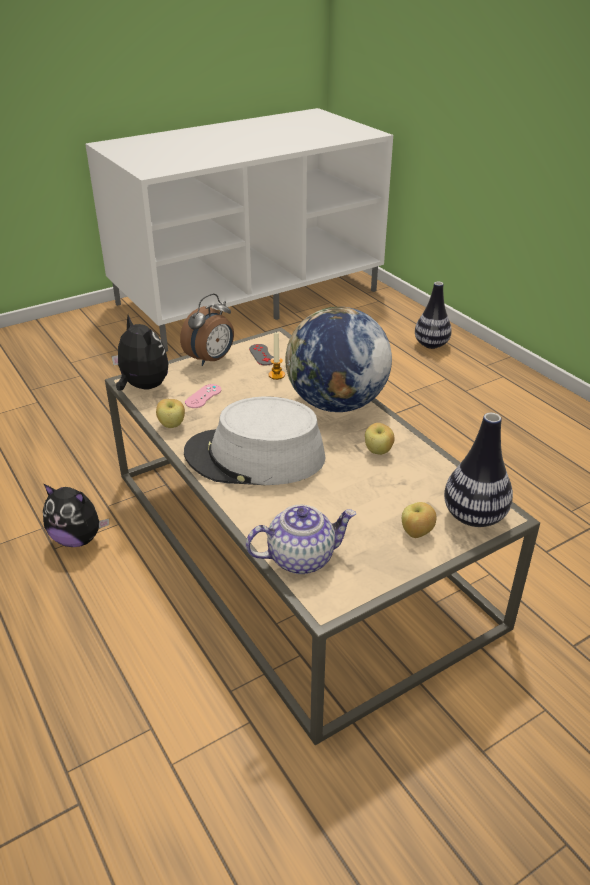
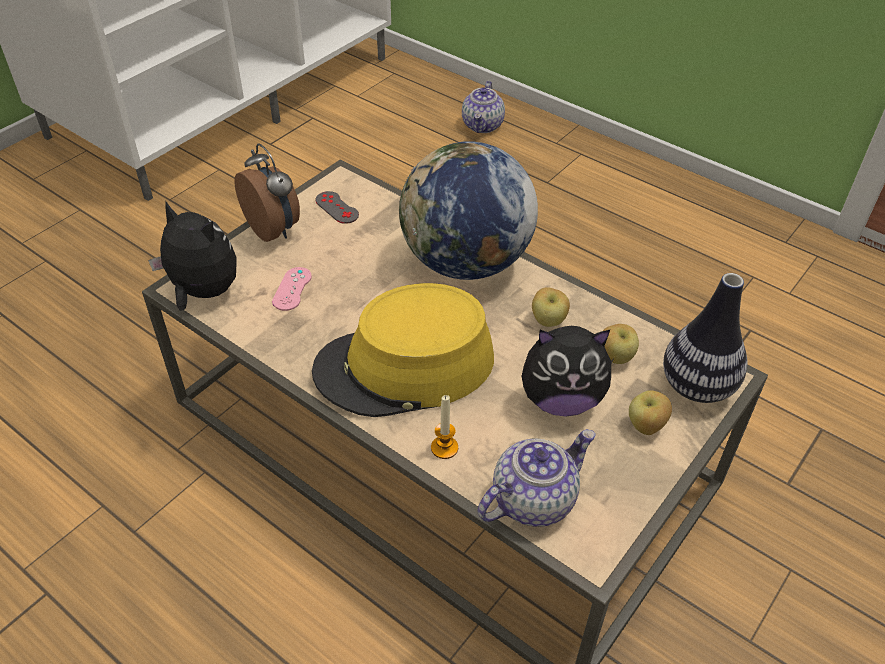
camera: 20 degrees left, 10 degrees up
plush toy [43,483,109,547] -> plush toy moved to [522,326,614,417]
apple [156,399,185,428] -> apple moved to [603,324,639,364]
alarm clock [180,293,234,366] -> alarm clock turned 60 degrees counterclockwise [234,144,300,242]
grey hat [184,397,325,485] -> yellow hat [312,283,494,417]
candle [269,332,285,380] -> candle moved to [431,395,458,459]
vase [415,282,452,349] -> teapot [462,81,505,133]

